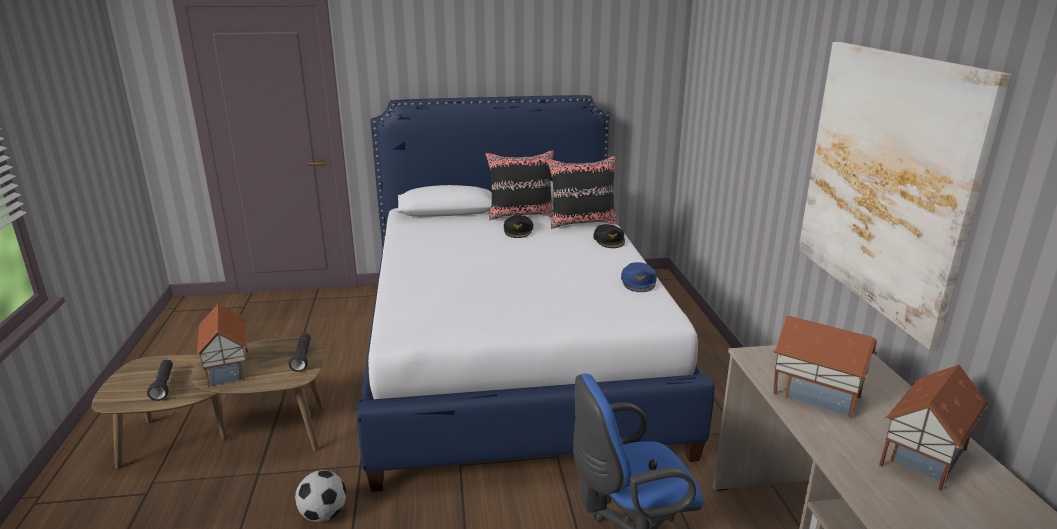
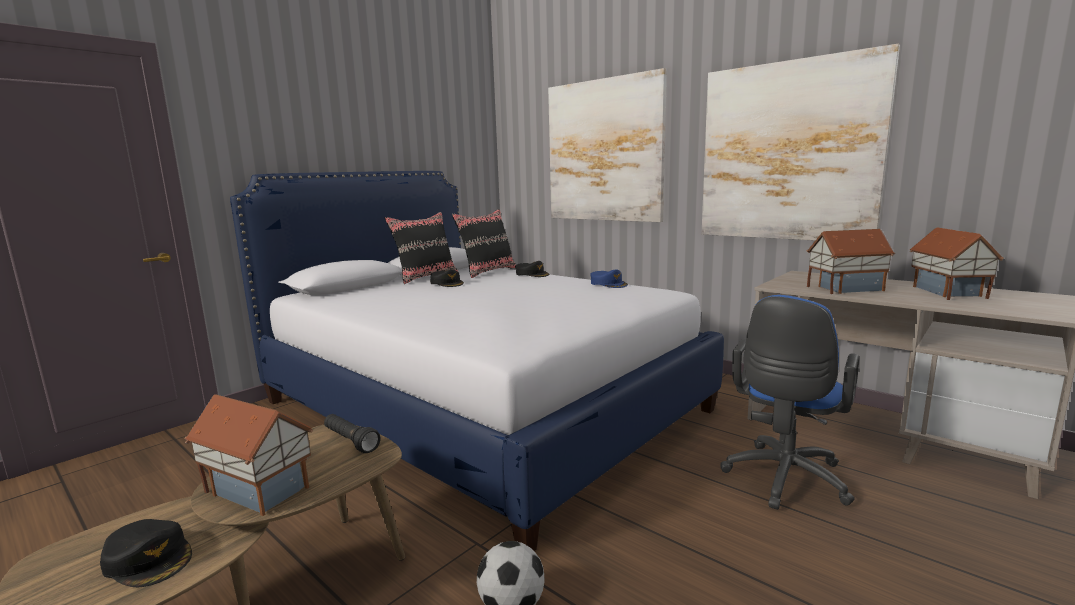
camera: 40 degrees left, 10 degrees down
black flashlight [147,360,173,401] -> black cap [100,519,192,587]
none -> picture [548,68,667,222]

